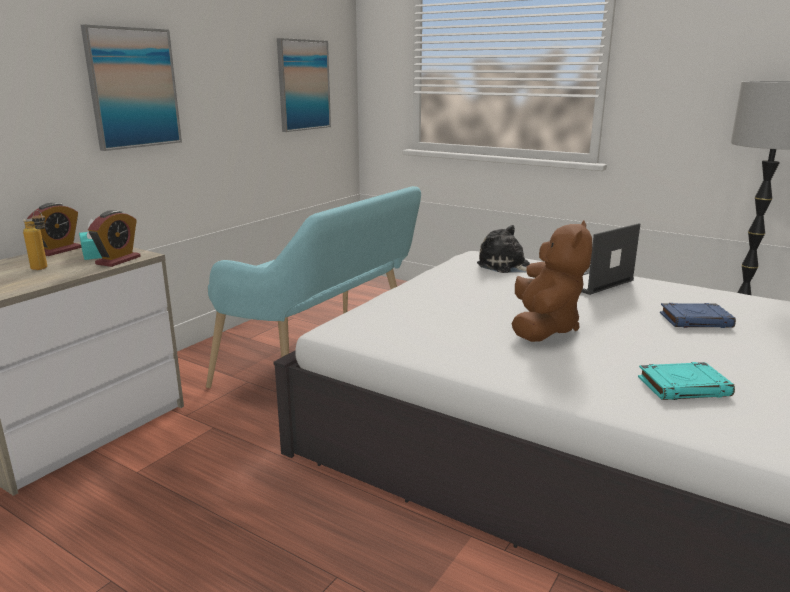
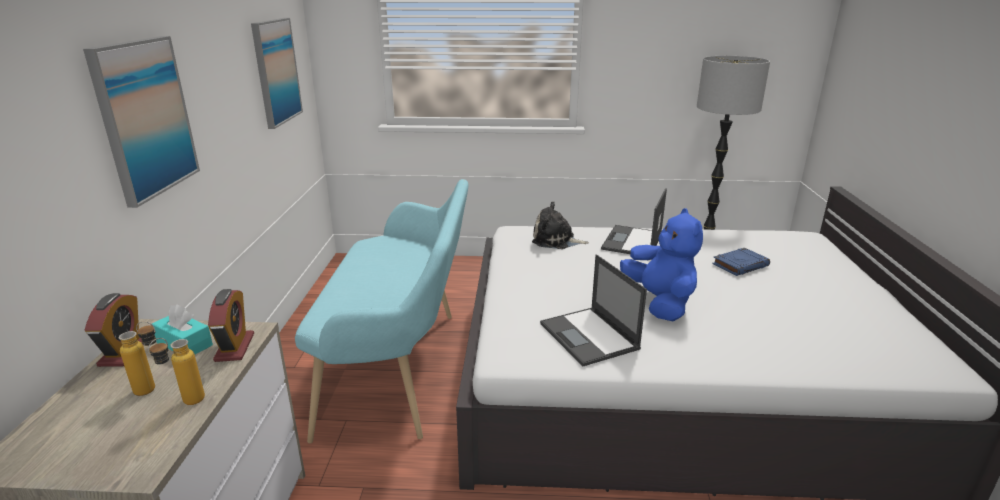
camera: 30 degrees left, 5 degrees up
brown plush toy [512,220,592,342] -> blue plush toy [620,208,703,322]
turquoise book [638,362,735,400] -> none
none -> bottle [148,338,205,405]
none -> laptop [540,254,647,366]

